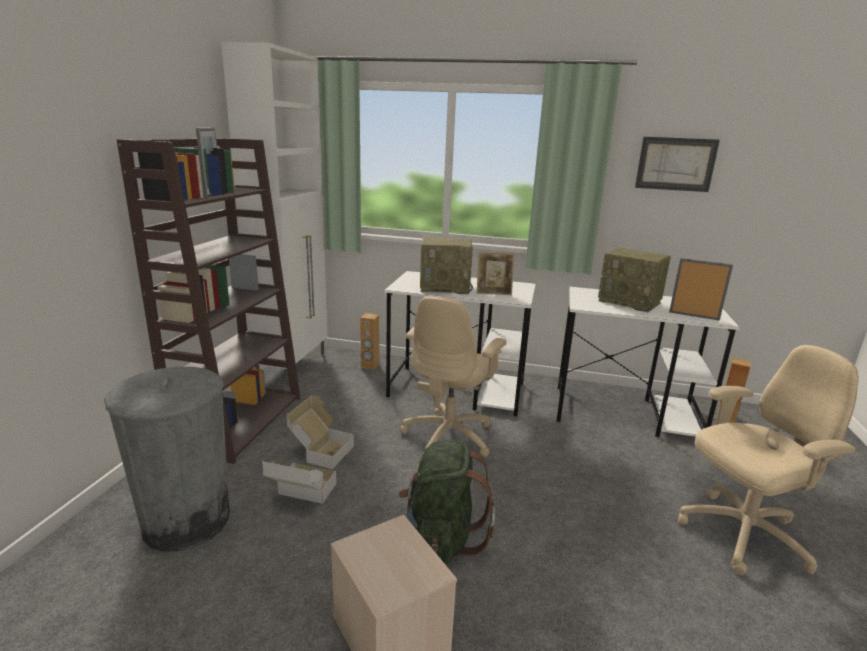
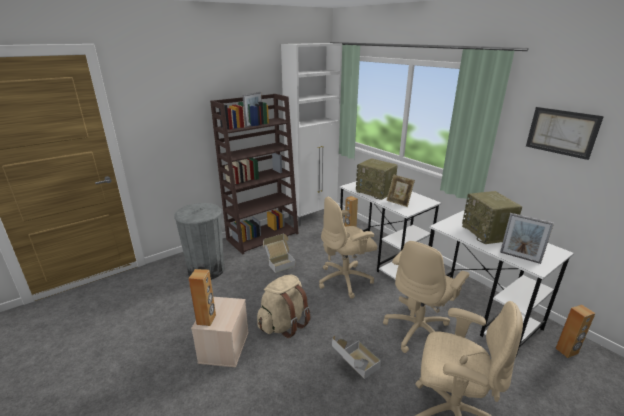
camera: 40 degrees right, 5 degrees up
cardboard box [262,459,336,504] -> cardboard box moved to [332,335,381,379]
green backpack [399,440,495,565] -> beige backpack [257,274,311,338]
picture frame [669,258,733,321] -> picture frame turned 150 degrees clockwise [500,213,554,264]
none -> brown speaker [188,269,216,326]
none -> beige office chair [383,241,469,353]

